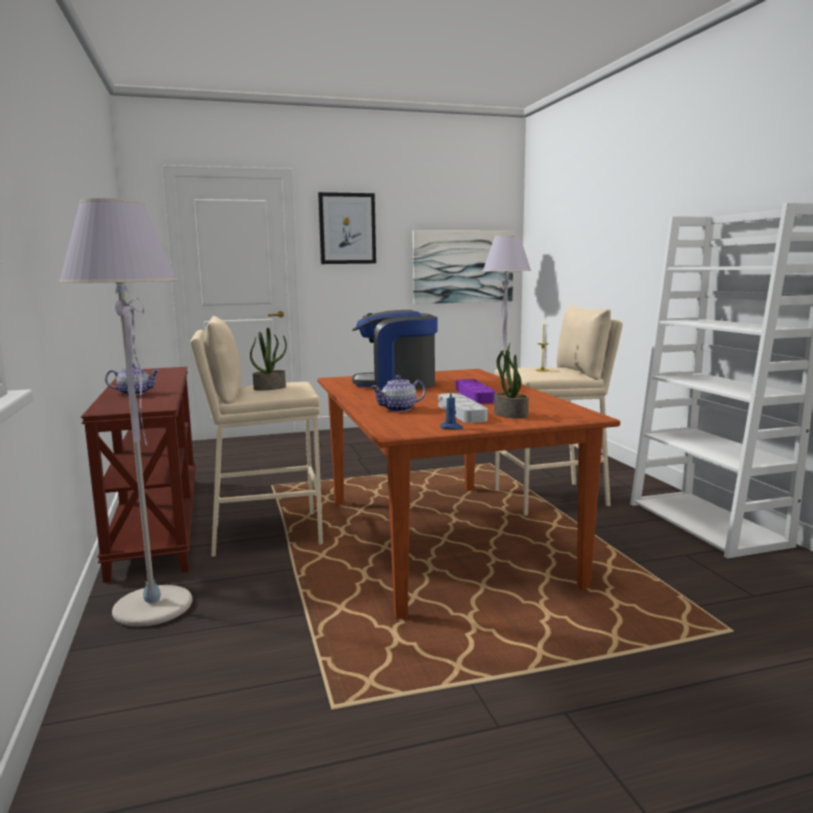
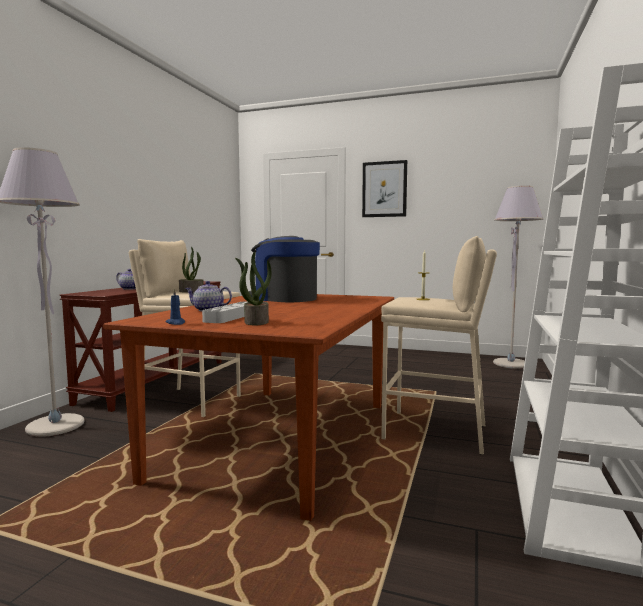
camera: 35 degrees right, 5 degrees down
picture [413,230,514,304] -> none
purple tray [456,379,496,404] -> none

